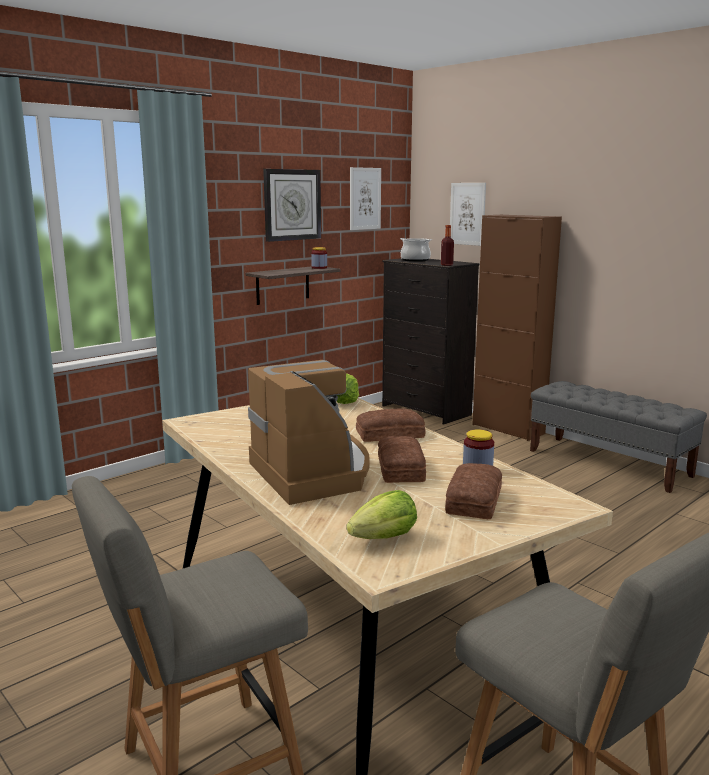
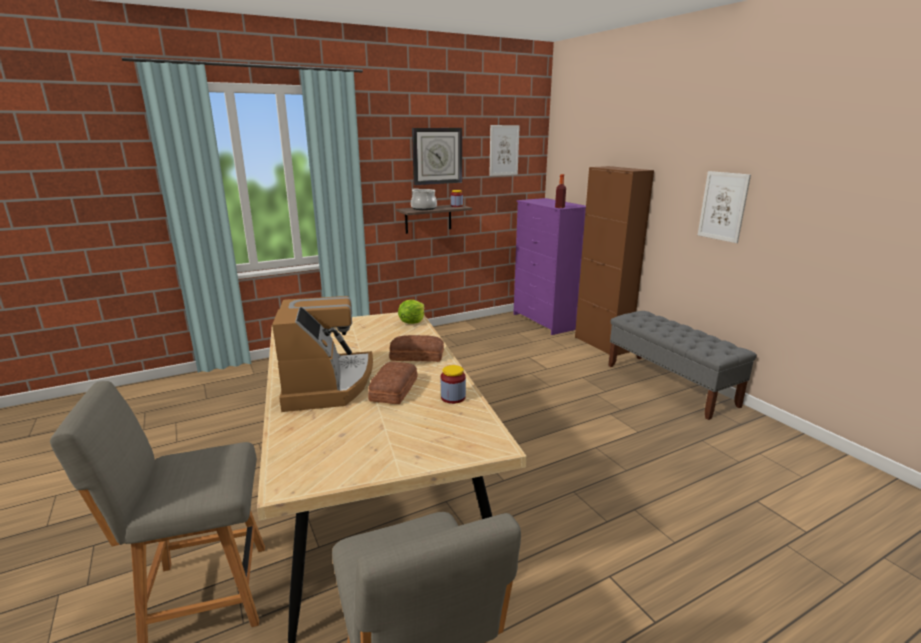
camera: 15 degrees right, 5 degrees up
lettuce [347,490,417,539] -> none
black dresser [382,258,480,425] -> purple dresser [513,198,586,335]
cooking pot [400,238,432,262] -> cooking pot moved to [411,188,437,210]
bread [445,463,502,519] -> none
picture [450,183,486,246] -> picture moved to [698,171,751,243]

